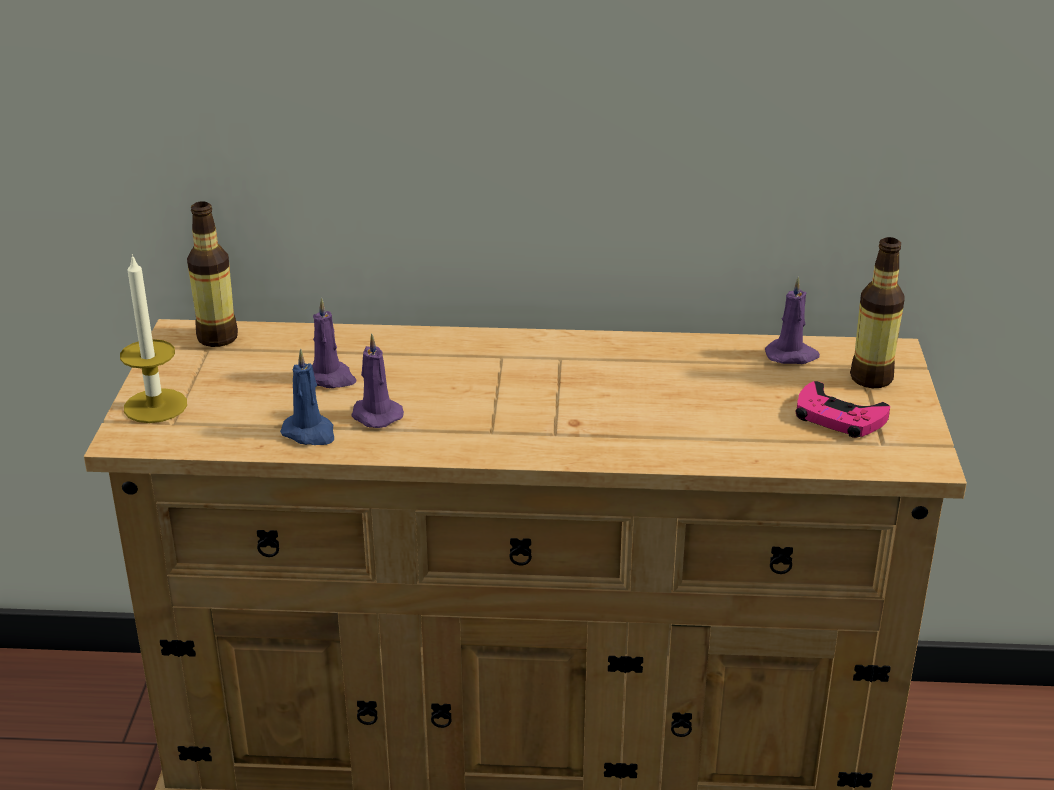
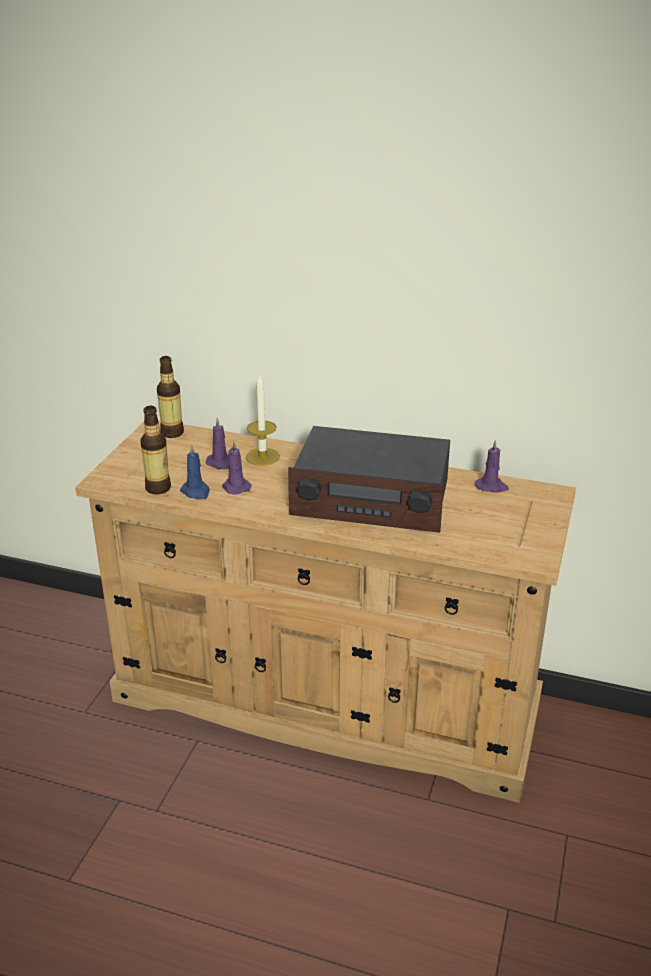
camera: 15 degrees right, 0 degrees up
candle [120,254,187,423] -> candle moved to [246,373,280,466]
pink game controller [795,381,890,438] -> none
bottle [850,237,905,388] -> bottle moved to [141,406,171,494]
none -> radio [288,426,450,533]

